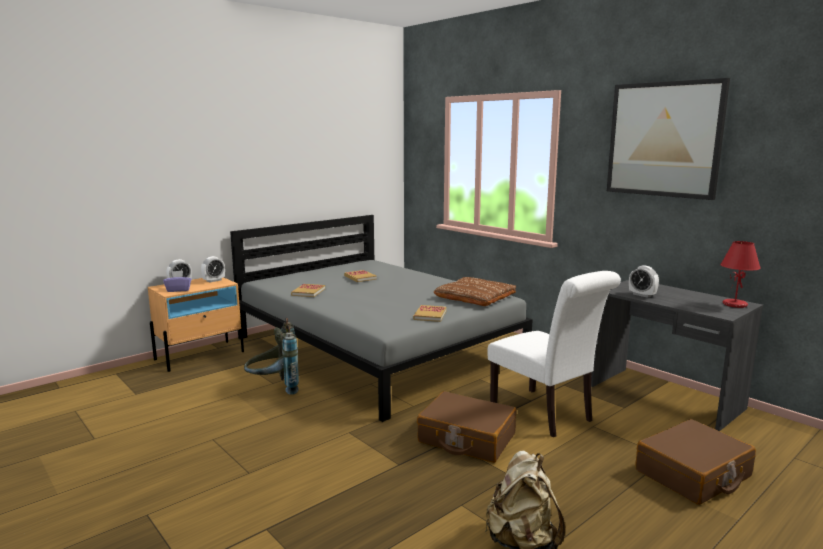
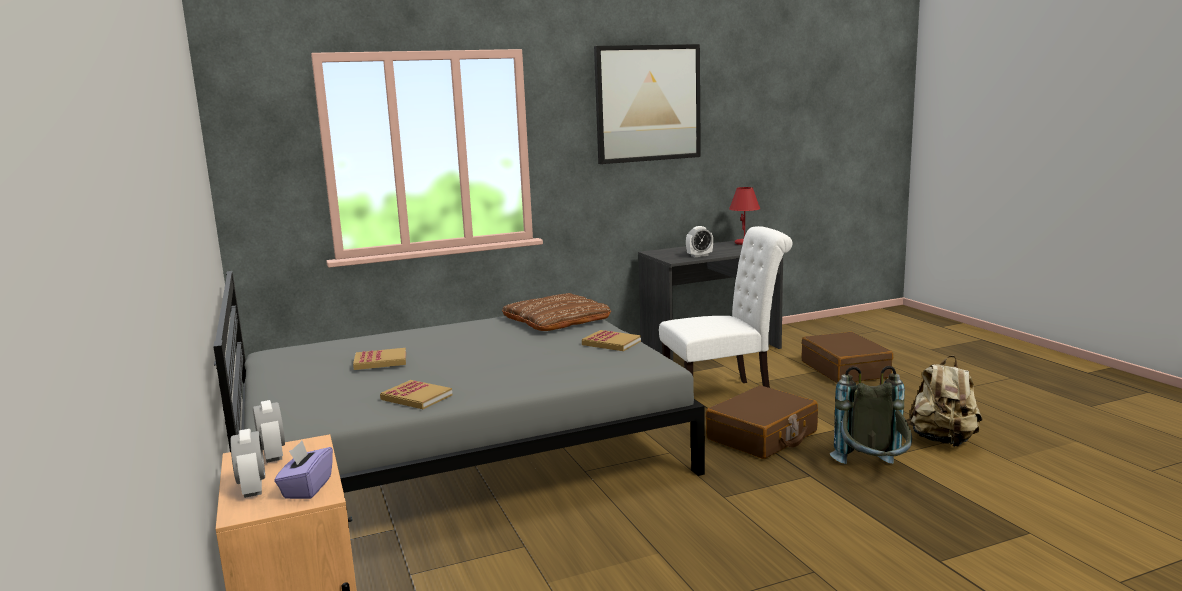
camera: 70 degrees left, 0 degrees up
grey backpack [244,318,299,395] -> grey backpack moved to [830,366,912,464]

